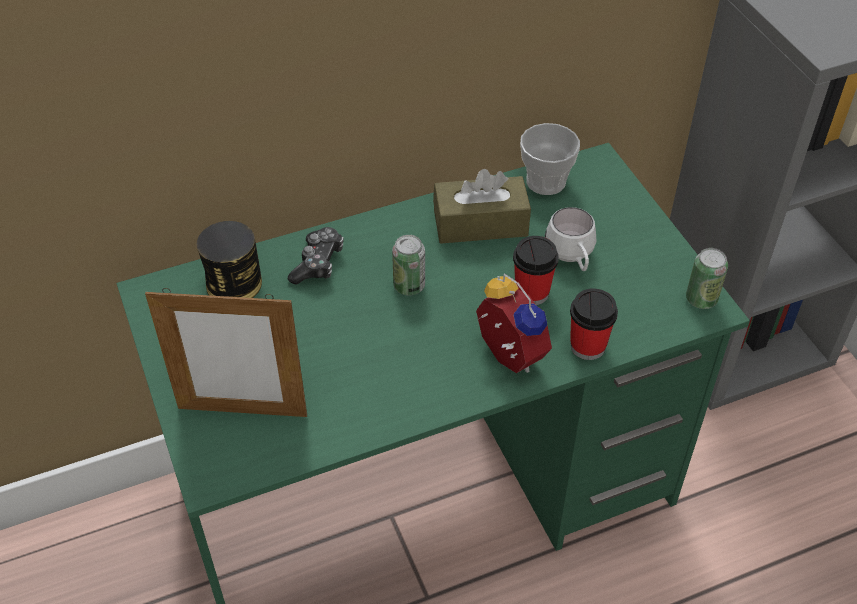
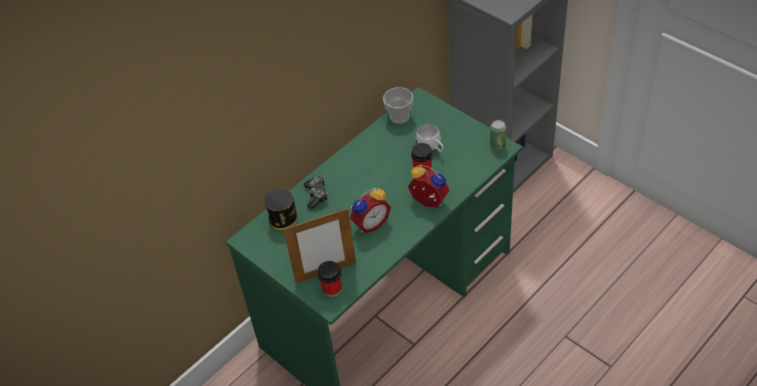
camera: 20 degrees left, 0 degrees up
can [392,235,425,296] -> none
brown tissue box [433,169,531,244] -> none
cup [570,288,618,360] -> cup moved to [317,261,341,297]
none -> alarm clock [350,188,391,234]

